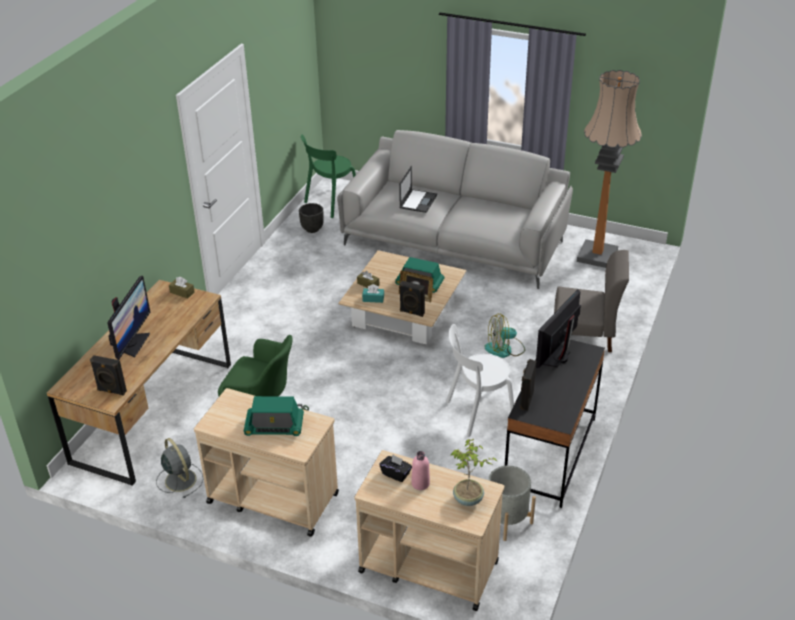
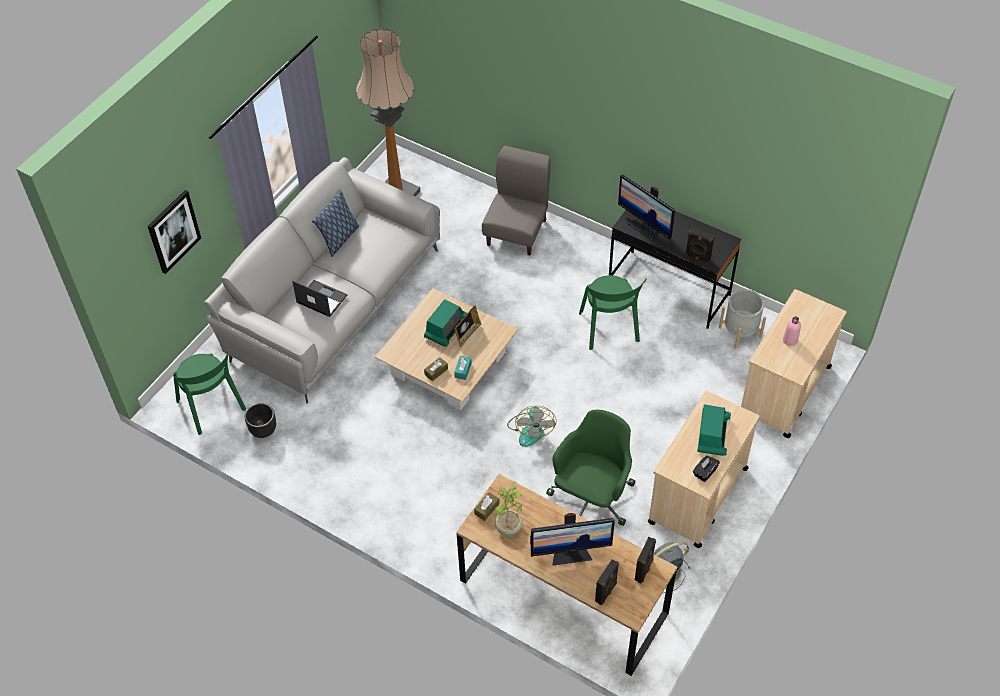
camera: 80 degrees left, 15 degrees up
monitor [107,276,150,360] -> monitor turned 150 degrees clockwise [530,513,615,566]
black tissue box [379,454,412,482] -> black tissue box moved to [693,455,720,482]
black speaker [399,281,425,317] -> black speaker moved to [595,559,619,605]
white chair [446,324,514,437] -> green chair [579,275,647,350]
potted plant [450,439,497,506] -> potted plant moved to [495,481,523,535]
fan [484,313,525,358] -> fan moved to [507,406,556,447]
none -> picture [148,190,201,274]
none -> pillow [312,189,359,257]

